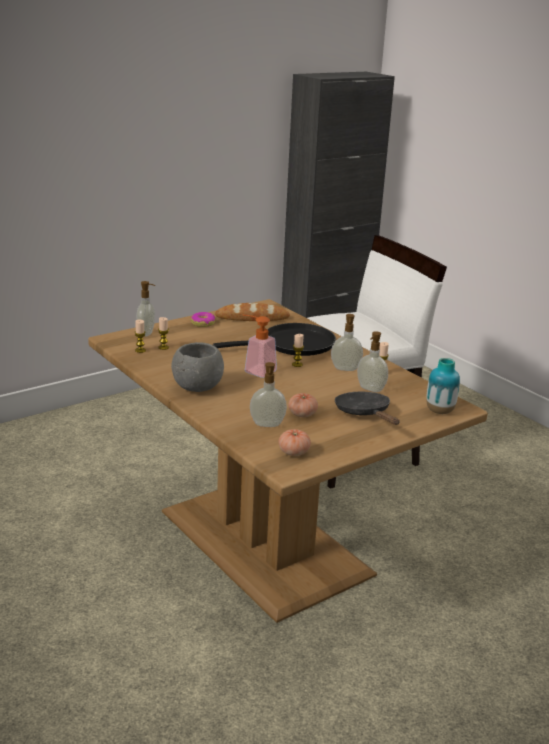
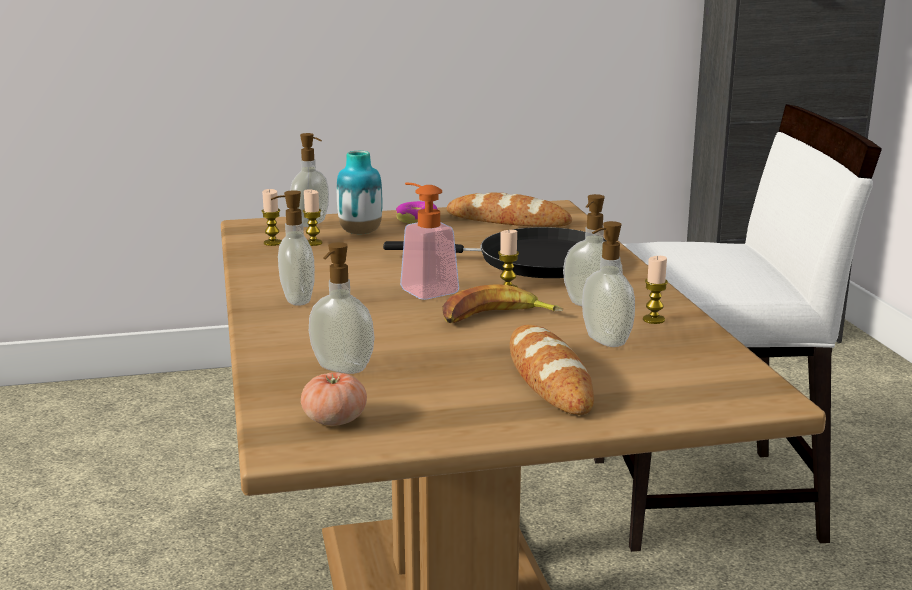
camera: 25 degrees right, 5 degrees down
grey bowl [171,342,224,392] -> soap dispenser [271,190,315,306]
tomato [288,393,318,417] -> none
black frying pan [335,392,399,425] -> bread [510,325,594,415]
vase [426,358,460,414] -> vase moved to [337,151,383,234]
none -> banana [442,284,563,323]

